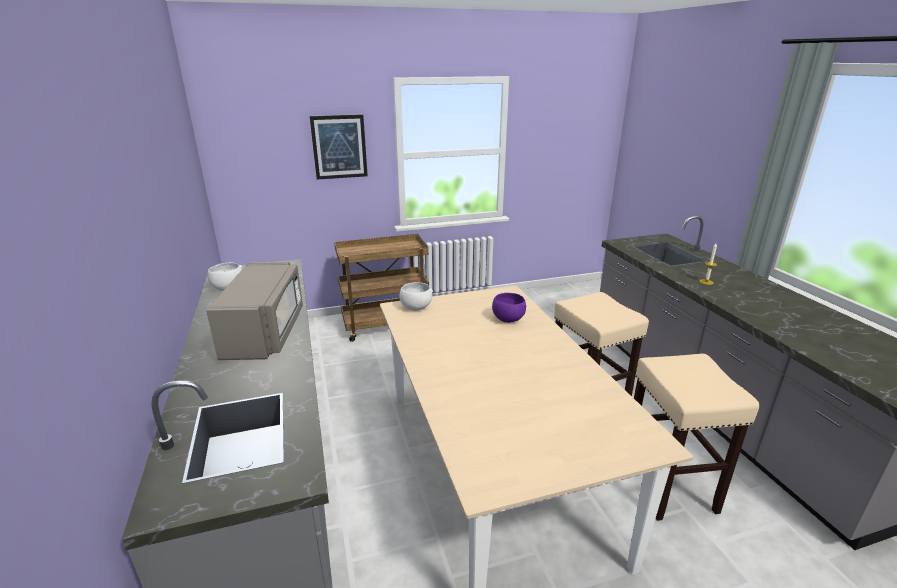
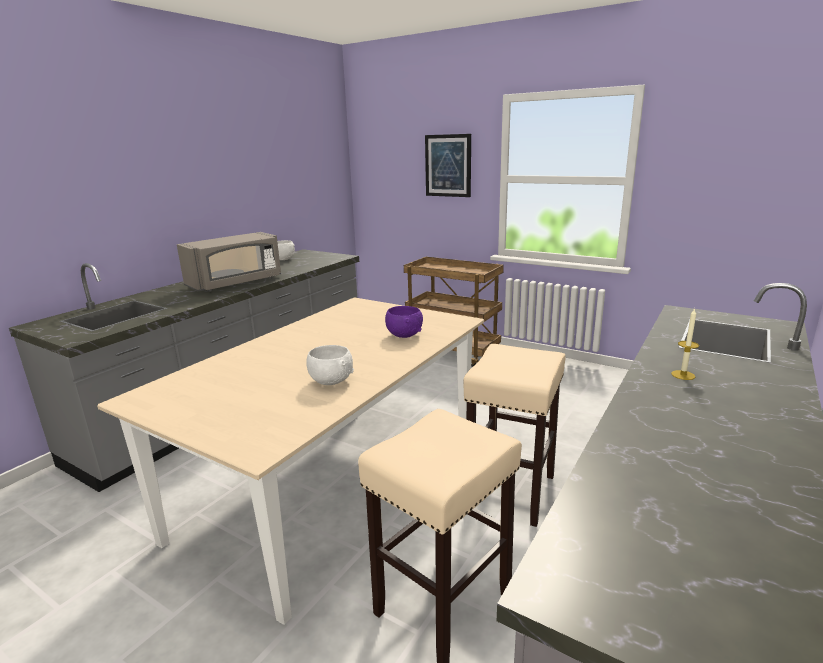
camera: 50 degrees right, 5 degrees down
white bowl [400,282,433,311] -> white bowl moved to [306,345,354,385]

